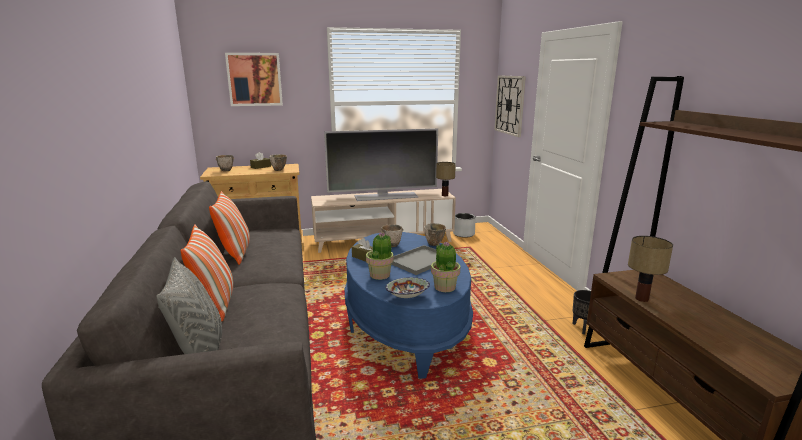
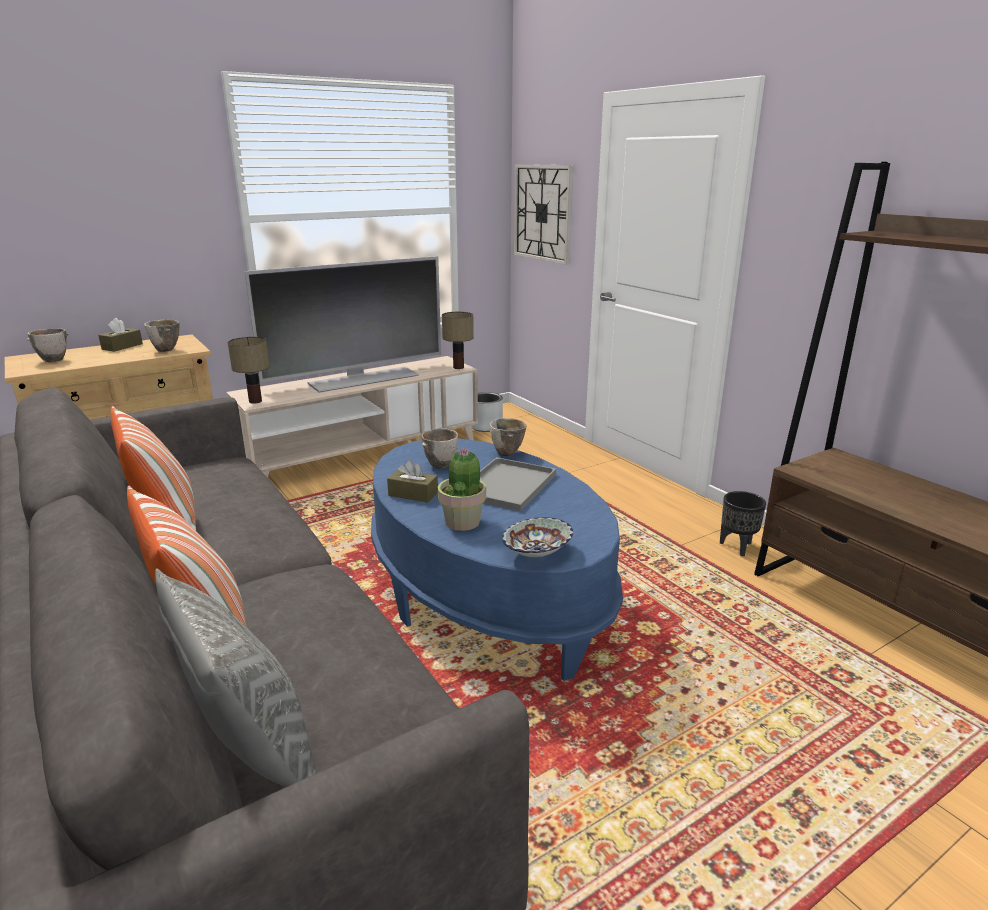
camera: 20 degrees left, 5 degrees up
picture [225,53,283,106] -> none
potted plant [431,241,460,292] -> none
table lamp [628,236,673,302] -> table lamp moved to [228,337,270,404]

